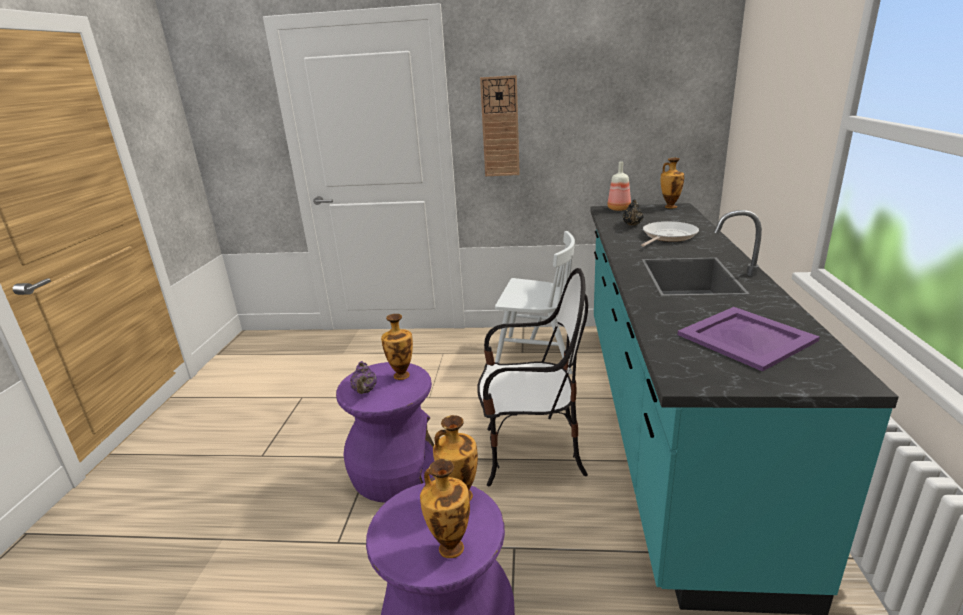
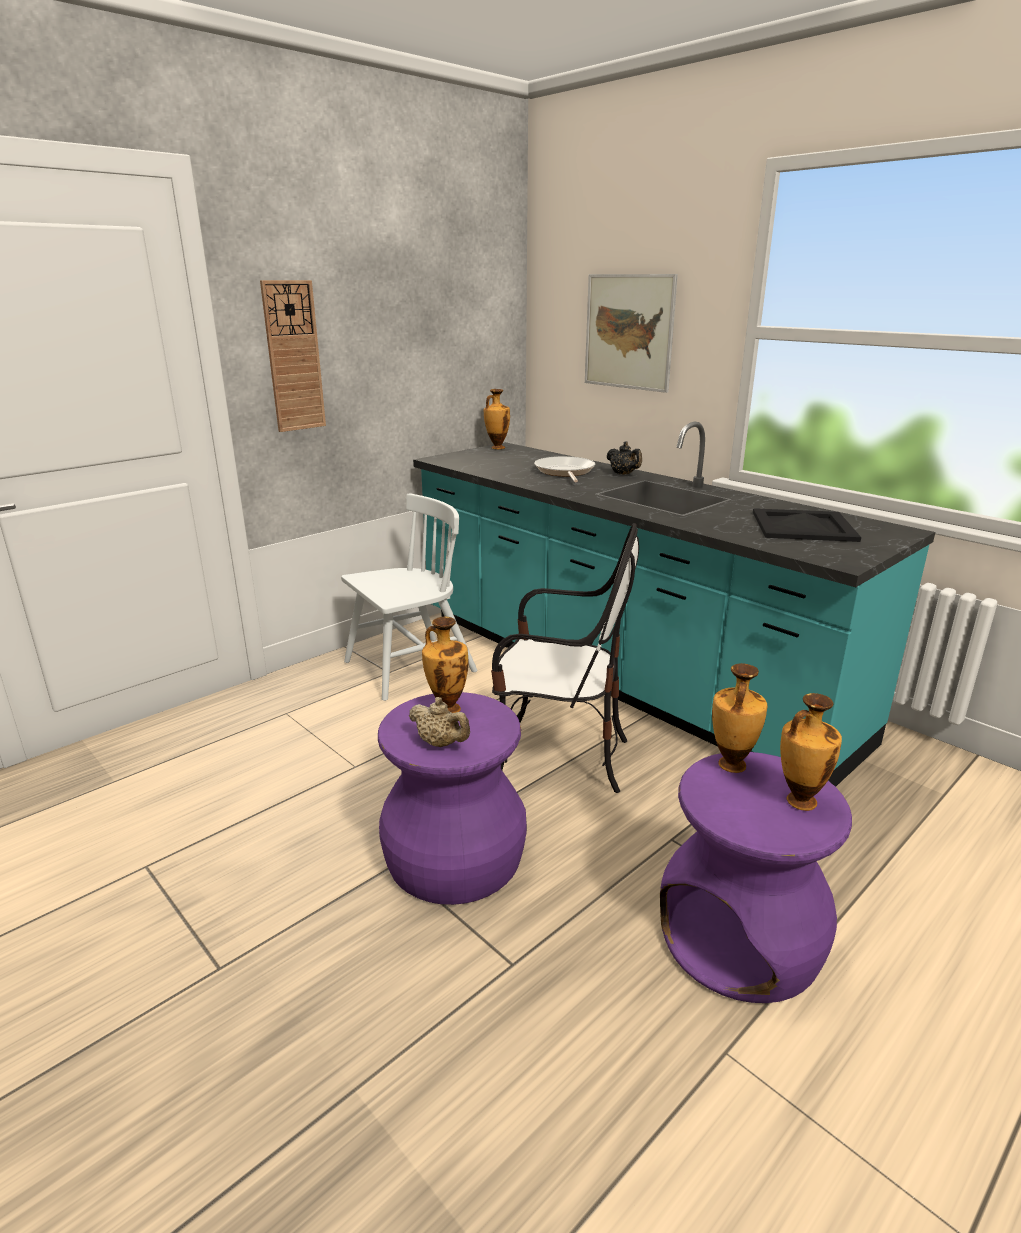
camera: 50 degrees left, 0 degrees up
purple teapot [350,361,377,394] -> beige teapot [409,697,470,747]
chair [477,268,588,487] -> chair turned 60 degrees clockwise [491,523,639,793]
bottle [607,161,631,211] -> none
black teapot [623,199,644,226] -> black teapot moved to [606,441,642,475]
purple tray [678,307,820,372] -> black tray [753,508,861,542]
none -> picture [585,274,678,393]

